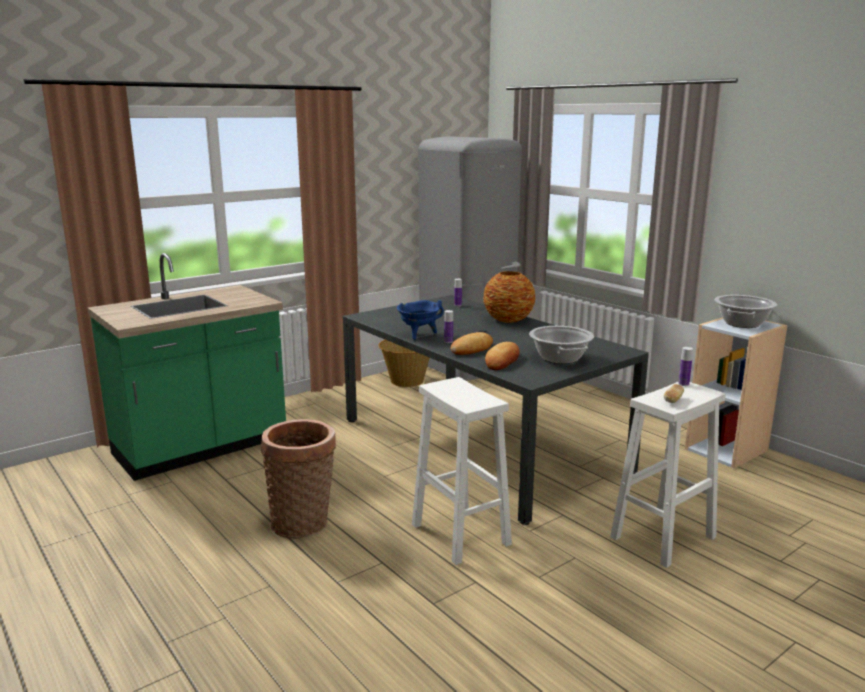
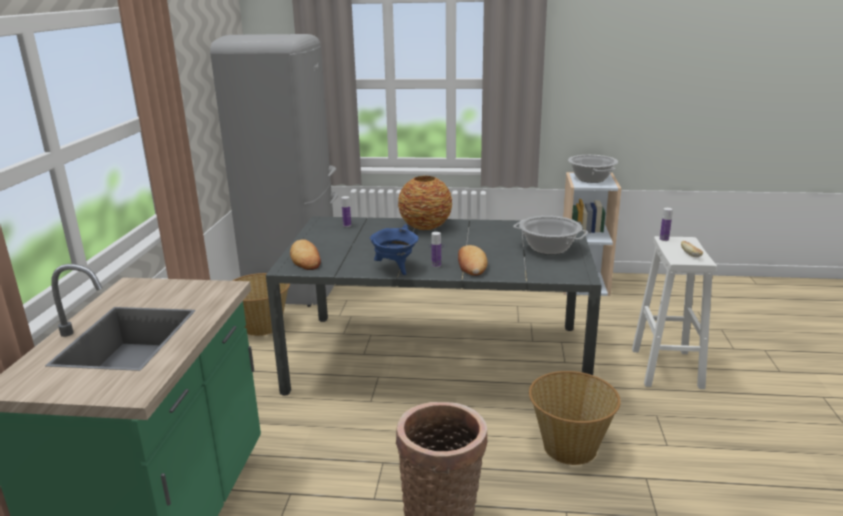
camera: 45 degrees left, 5 degrees up
white stool [412,377,512,565] -> basket [529,371,621,465]
bread [485,342,519,370] -> bread moved to [290,239,321,270]

